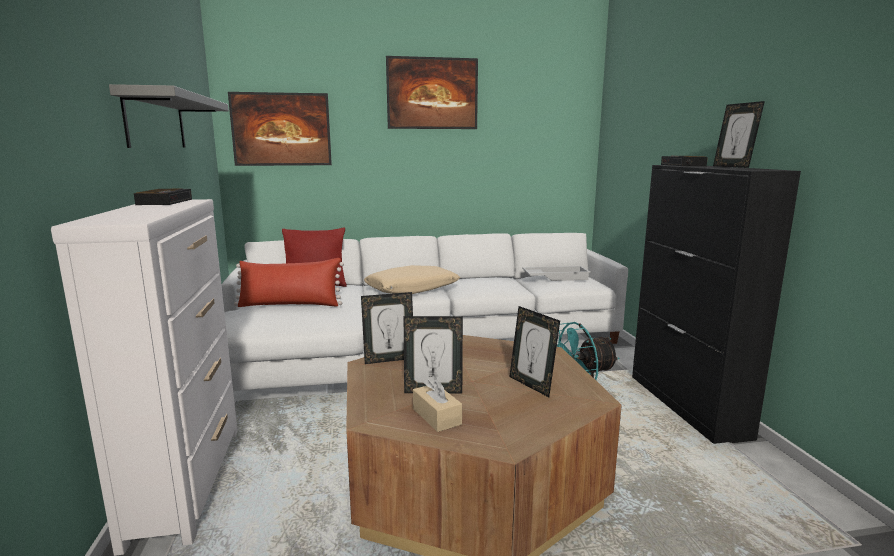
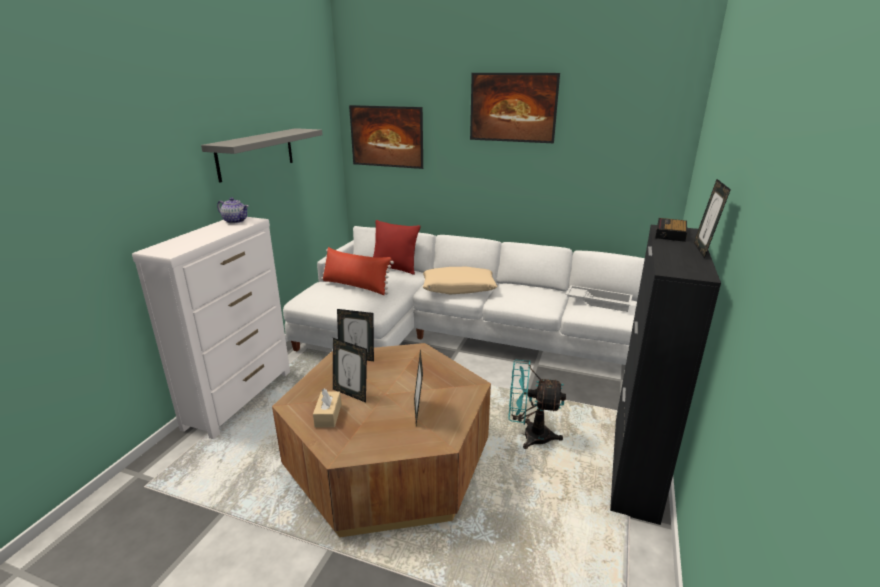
camera: 30 degrees right, 10 degrees up
alarm clock [134,189,192,205] -> teapot [217,198,249,224]

